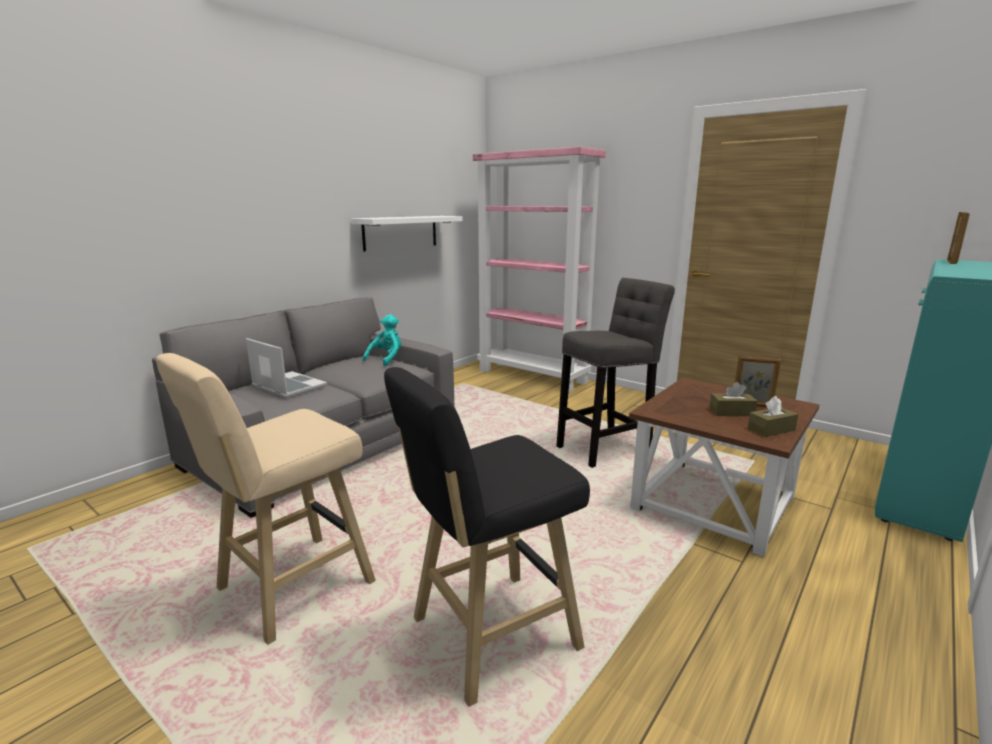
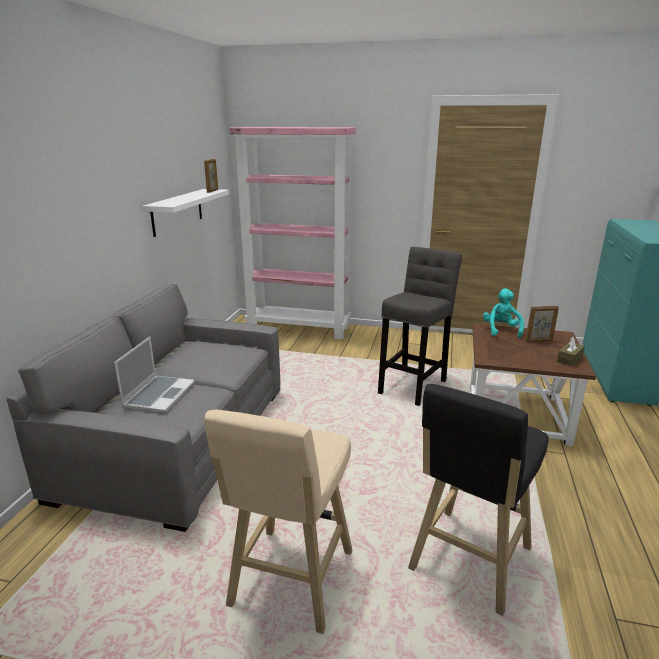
camera: 25 degrees left, 5 degrees up
laptop [246,338,327,398] -> laptop turned 90 degrees clockwise [114,337,195,413]
turquoise plush toy [362,314,401,366] -> turquoise plush toy moved to [483,289,524,338]
brown tissue box [709,382,757,416] -> none
picture frame [947,212,970,264] -> picture frame moved to [204,159,218,193]

